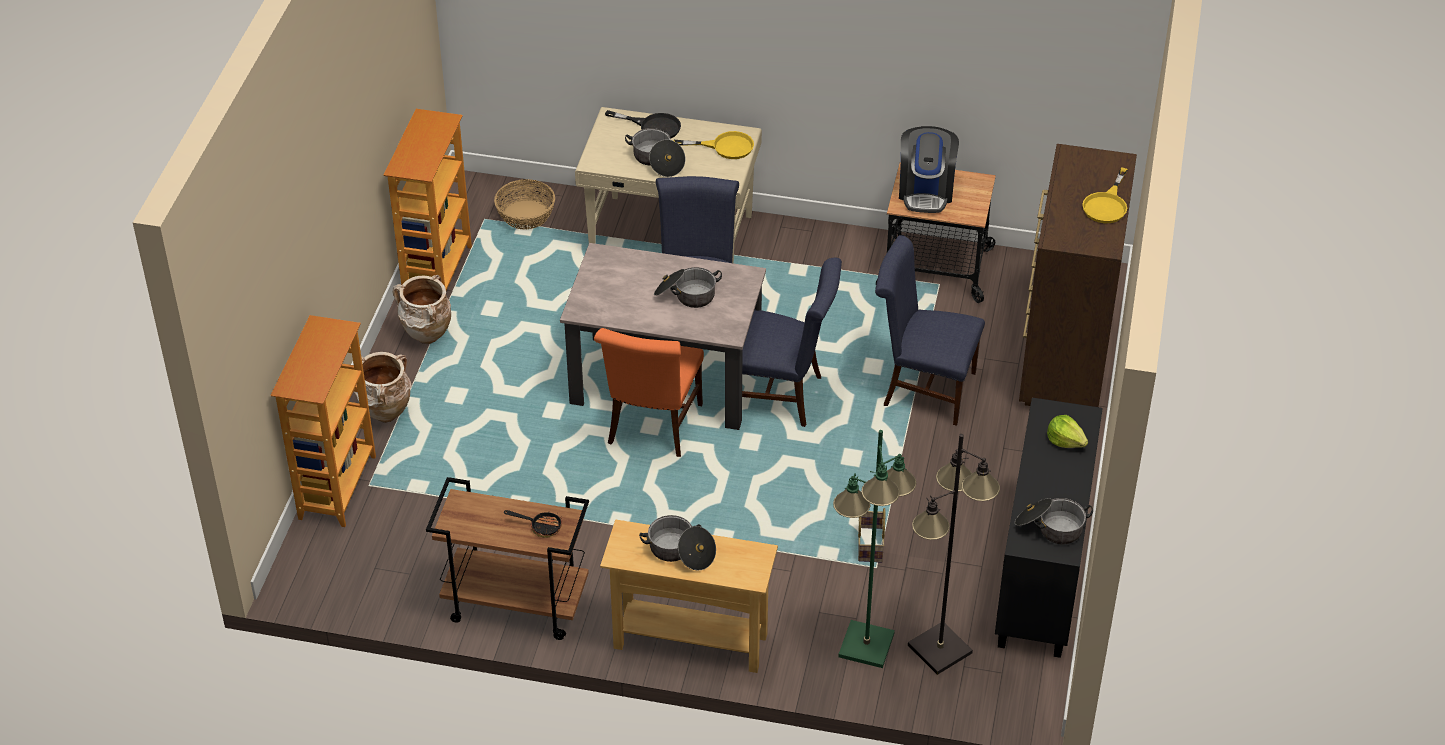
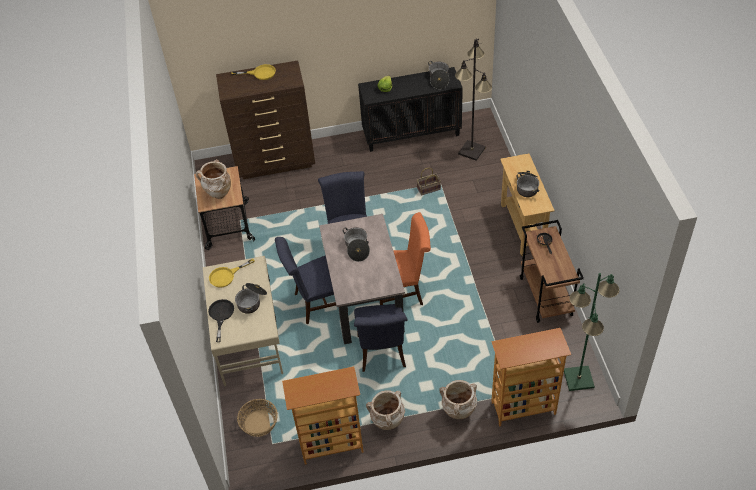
camera: 110 degrees left, 5 degrees up
yellow frying pan [674,131,754,159] -> yellow frying pan turned 105 degrees counterclockwise [209,258,255,288]
green floor lamp [833,430,916,668] -> green floor lamp moved to [564,273,619,391]
blue chair [875,235,985,426] -> blue chair moved to [354,304,407,372]
coffee machine [899,126,959,213] -> beige vase [196,159,231,199]

